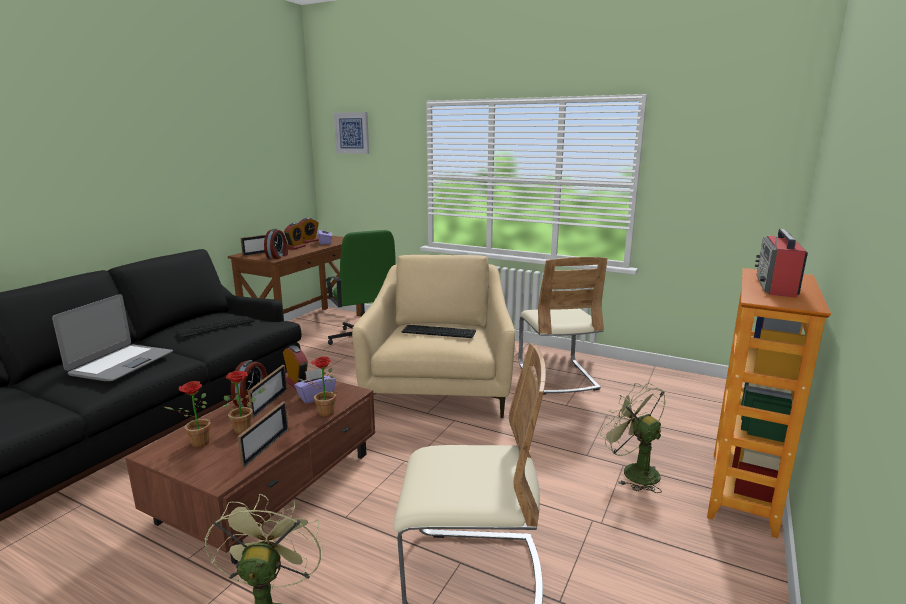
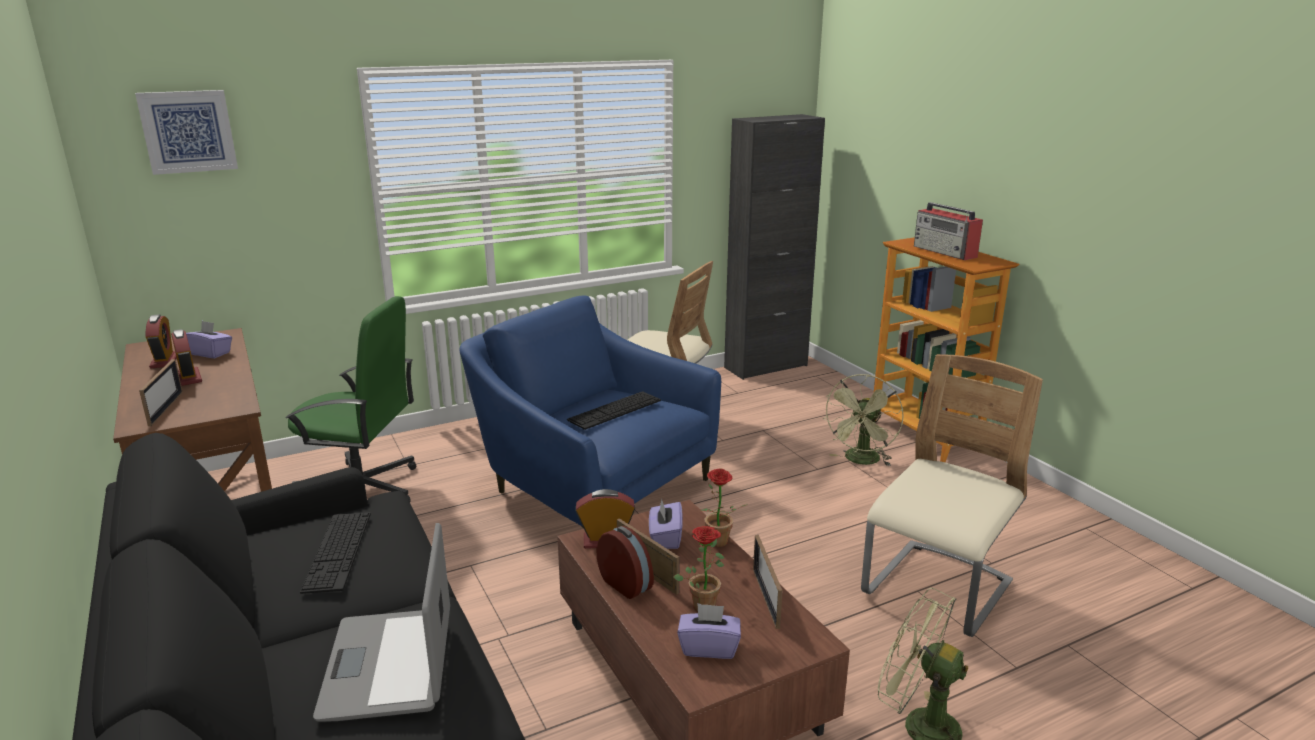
camera: 55 degrees left, 5 degrees up
laptop [52,294,173,381] -> laptop turned 150 degrees counterclockwise [313,523,450,722]
potted plant [164,381,213,448] -> purple tissue box [677,603,741,659]
picture frame [237,401,288,468] -> picture frame turned 150 degrees counterclockwise [753,535,783,629]
alarm clock [264,229,288,259] -> none
beige armchair [352,255,515,418] -> blue armchair [459,295,721,527]
green fan [600,383,666,493] -> green fan turned 60 degrees counterclockwise [823,374,904,466]
none -> black cabinet [724,114,825,380]

